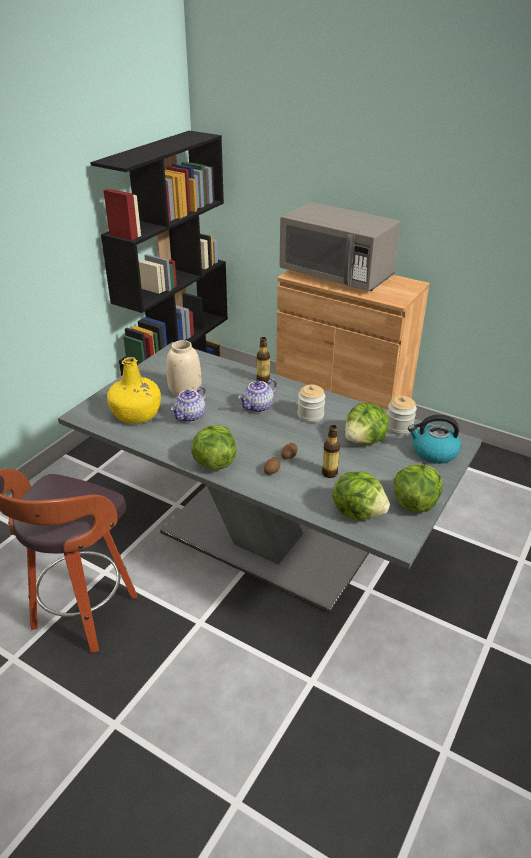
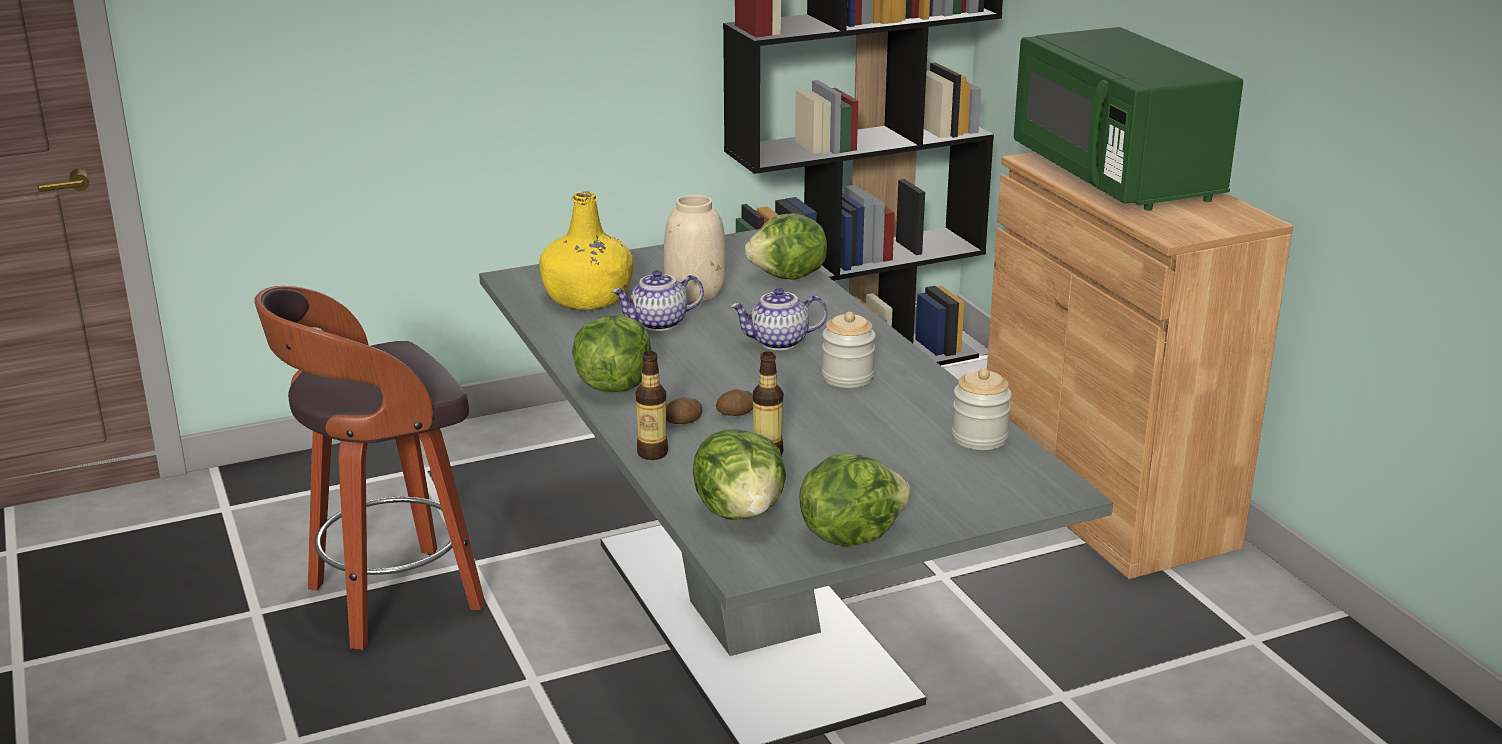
camera: 35 degrees right, 10 degrees down
bottle [257,337,270,383] -> bottle moved to [636,351,668,460]
grey microwave [280,202,400,291] -> green microwave [1014,27,1243,211]
lettuce [345,403,389,445] -> lettuce moved to [745,213,827,280]
kettle [408,415,461,464] -> none

